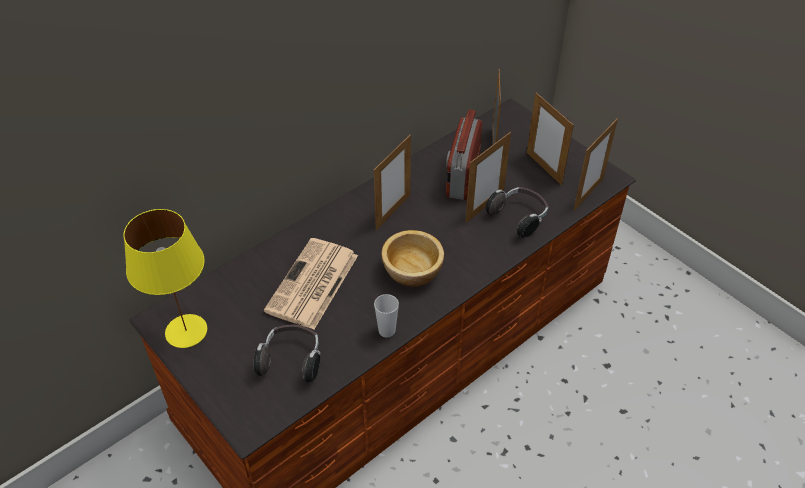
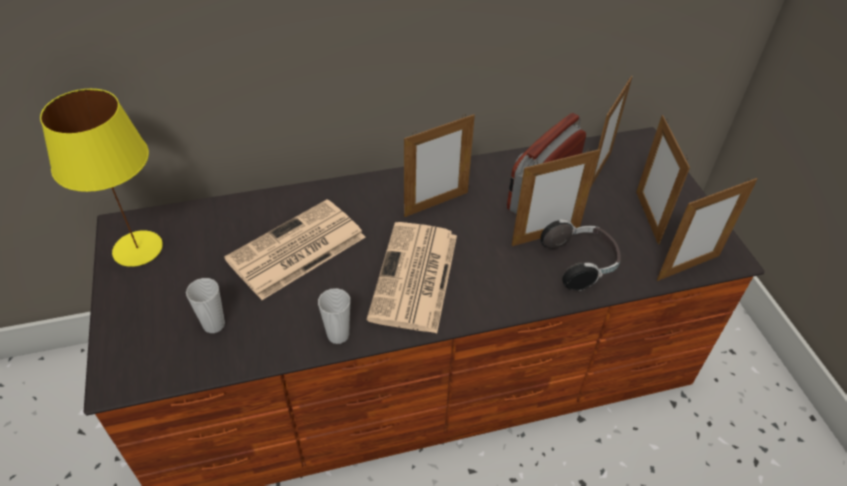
camera: 25 degrees right, 0 degrees up
headphones [254,325,320,383] -> cup [186,278,225,333]
bowl [381,230,444,287] -> newspaper [367,222,457,333]

